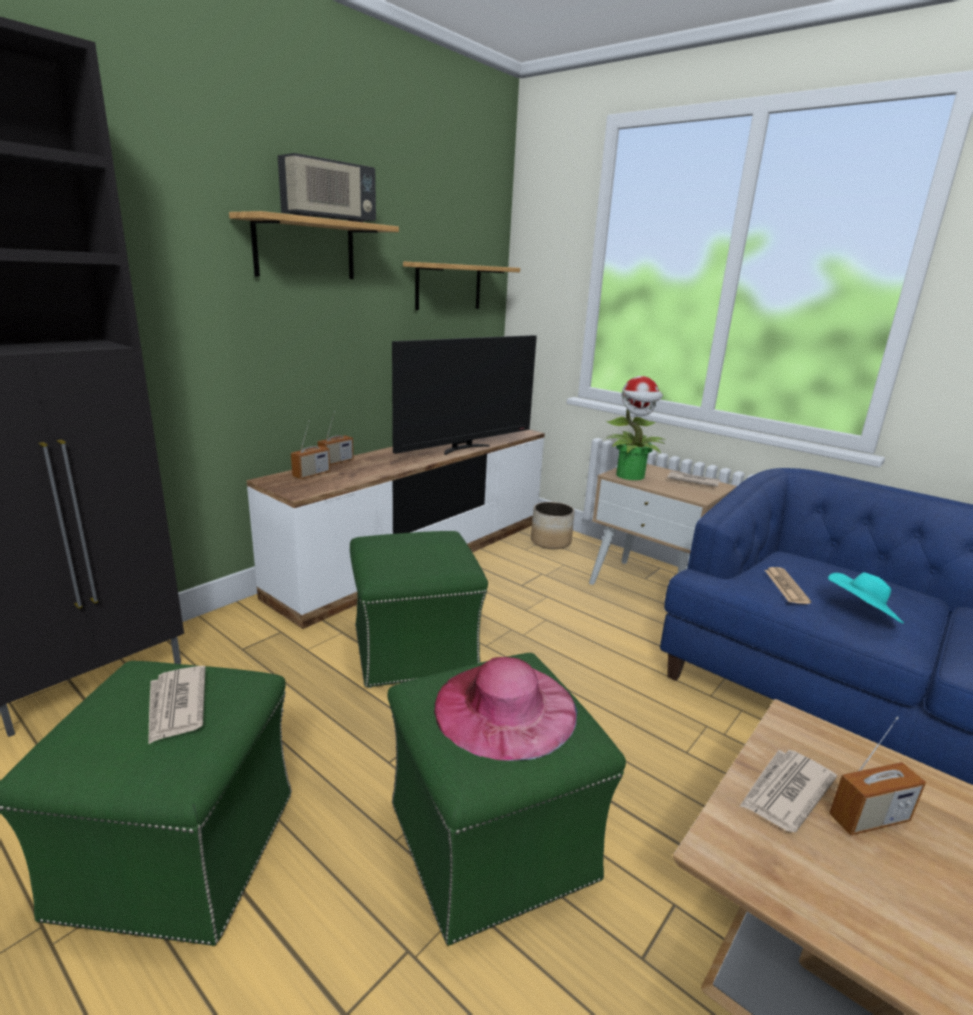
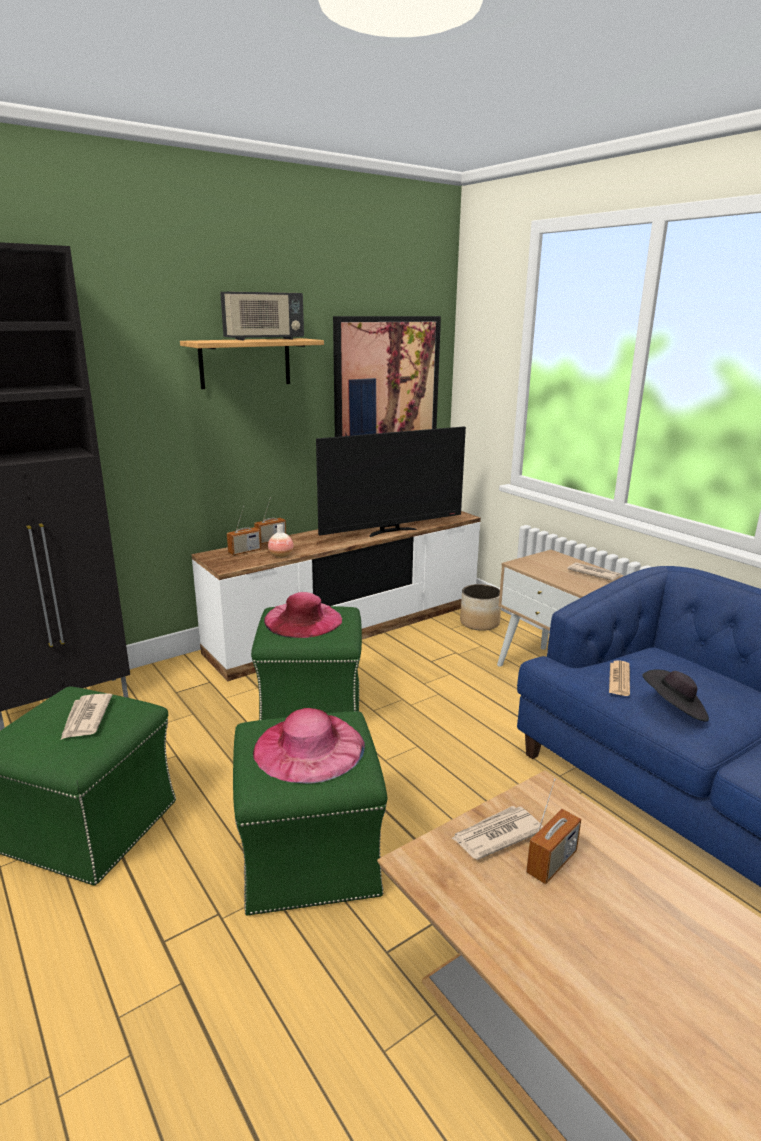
camera: 15 degrees right, 0 degrees up
shelf [403,262,520,310] -> picture [333,316,441,437]
potted plant [607,376,665,480] -> none
turquoise hat [828,572,904,624] -> black hat [642,669,709,722]
radio [829,717,926,836] -> radio turned 45 degrees counterclockwise [526,778,581,884]
none -> pink hat [264,592,342,638]
none -> vase [268,524,294,558]

